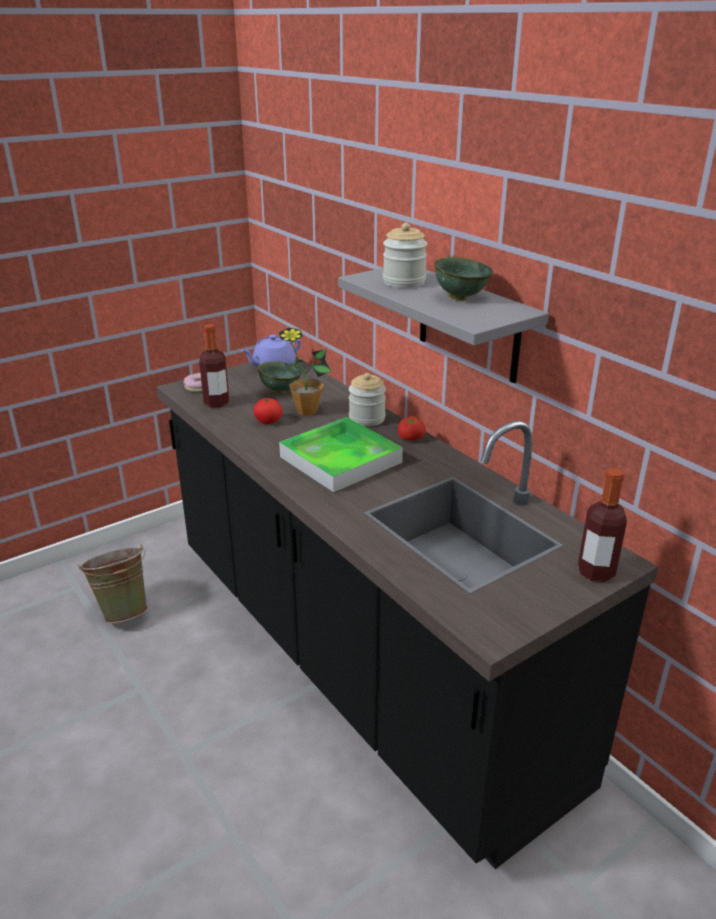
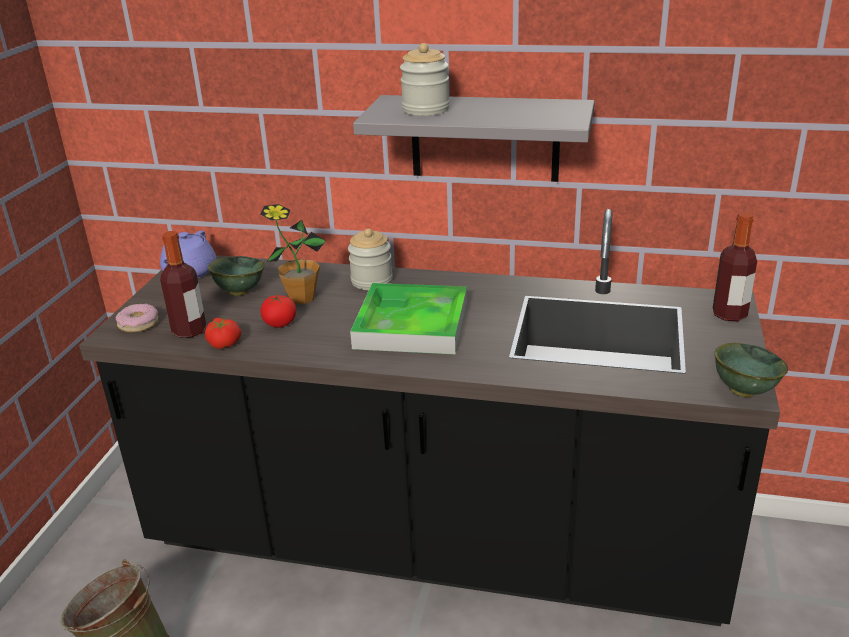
camera: 40 degrees left, 0 degrees up
tomato [398,416,426,441] -> tomato moved to [205,318,241,349]
green bowl [434,257,493,300] -> green bowl moved to [714,343,788,397]

